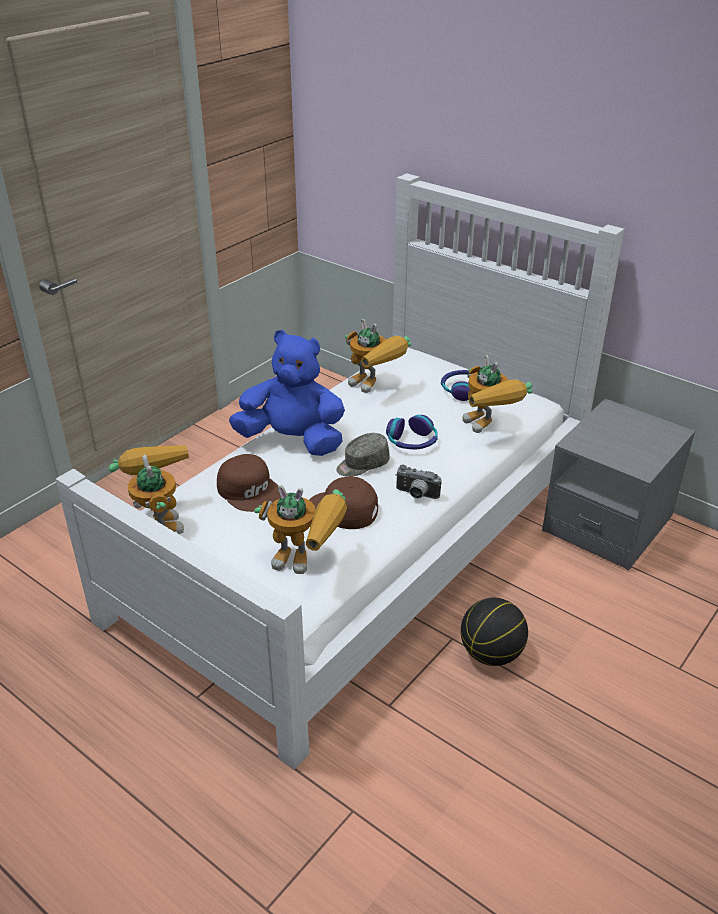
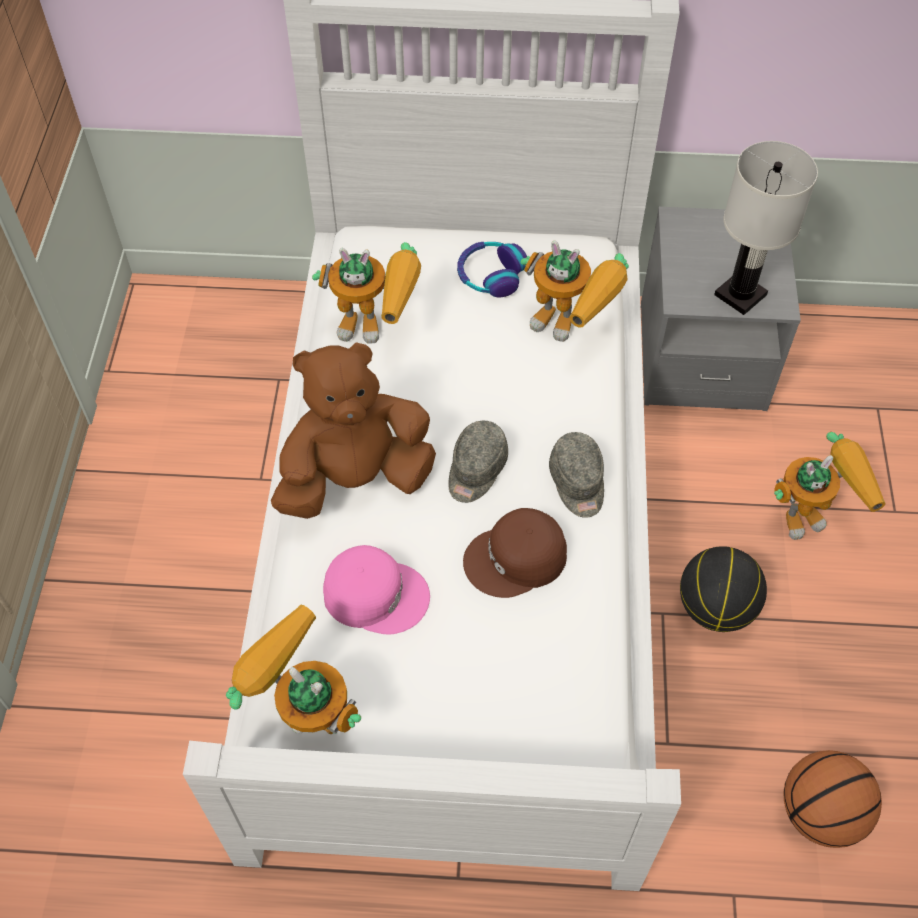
camera: 35 degrees left, 20 degrees up
brown cap [217,454,281,512] -> pink cap [323,545,430,635]
blue plush toy [229,330,345,456] -> brown plush toy [271,342,436,519]
toy robot [254,485,347,574] -> toy robot moved to [774,432,886,540]
headphones [386,415,438,449] -> none
camera [396,465,442,499] -> grey cap [549,432,604,518]
none -> white table lamp [714,141,818,315]
none -> basketball [783,750,882,848]

